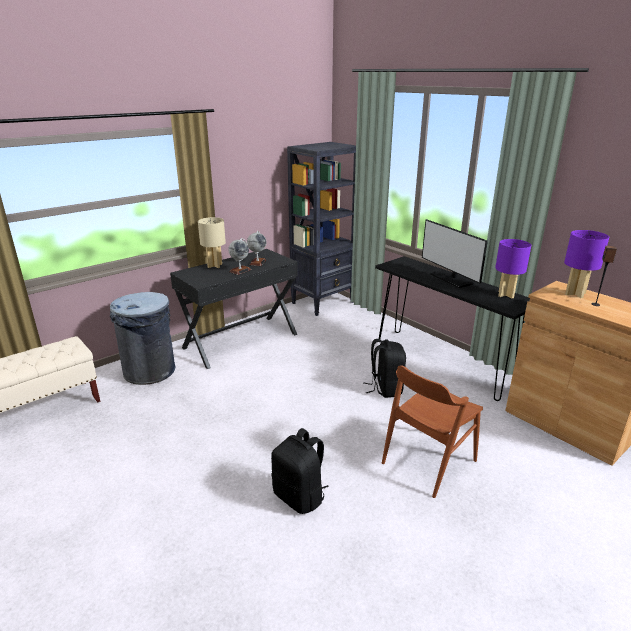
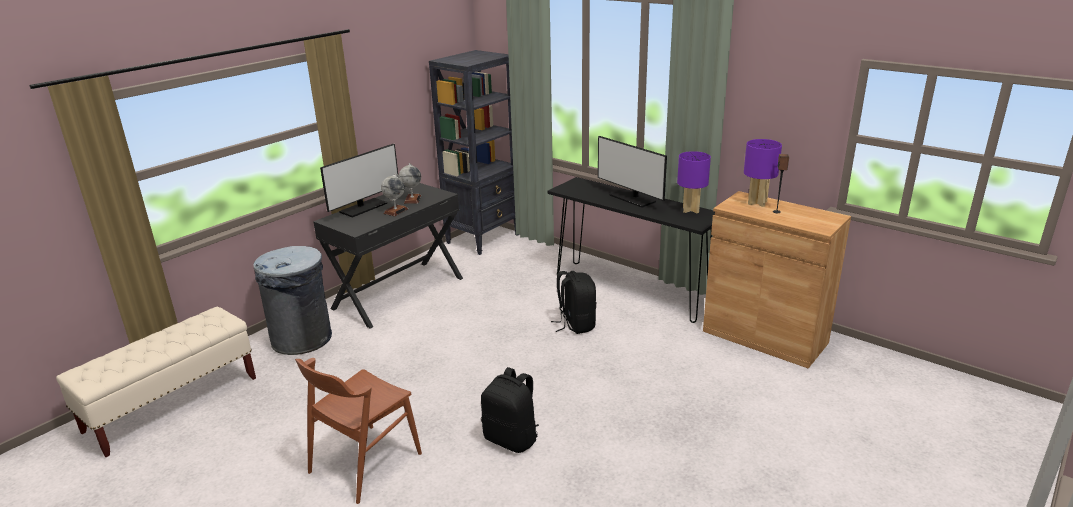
camera: 10 degrees left, 0 degrees up
beige table lamp [198,217,226,268] -> monitor [320,144,398,218]
brown chair [382,366,483,498] -> brown chair moved to [295,358,422,504]

